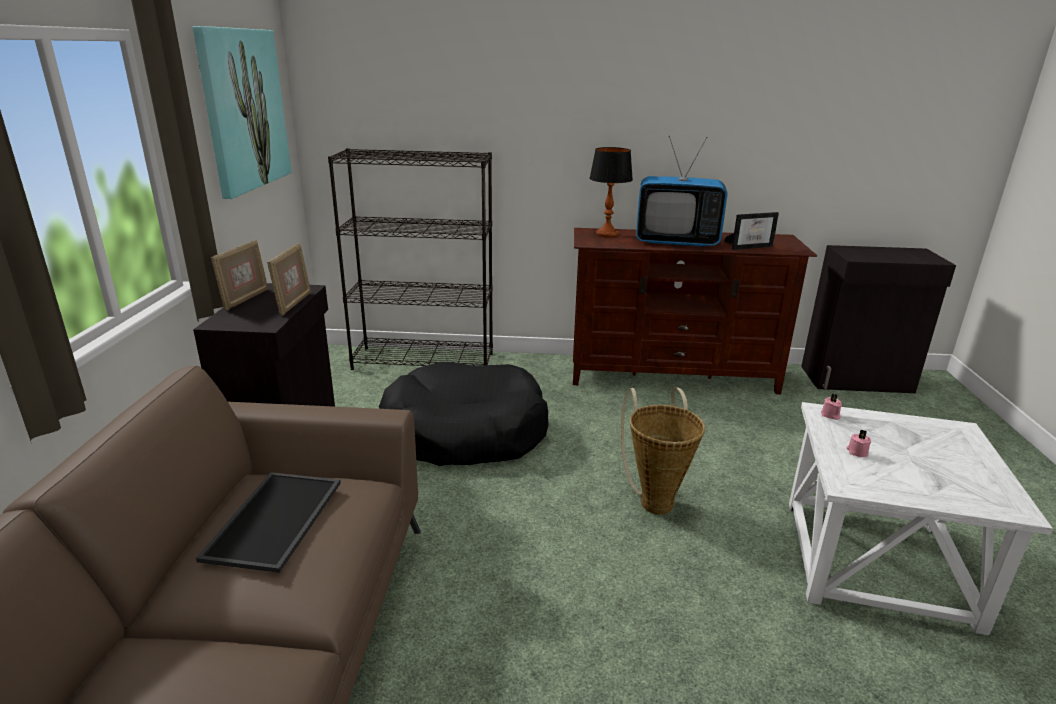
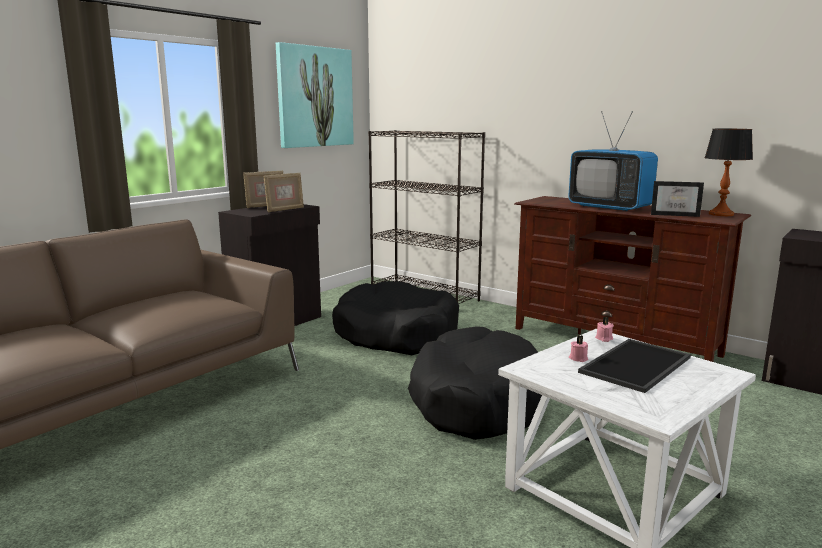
camera: 35 degrees right, 10 degrees down
tray [196,472,341,573] -> tray moved to [578,339,691,393]
table lamp [589,147,633,237] -> table lamp moved to [705,129,753,216]
basket [621,387,705,515] -> black dog bed [408,327,542,440]

